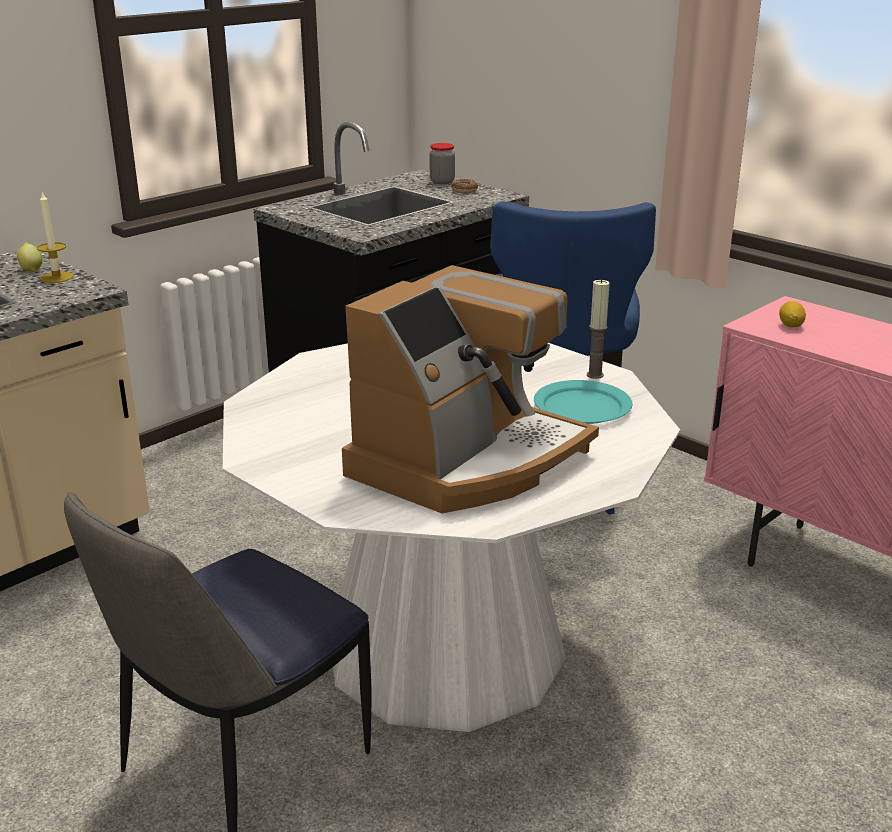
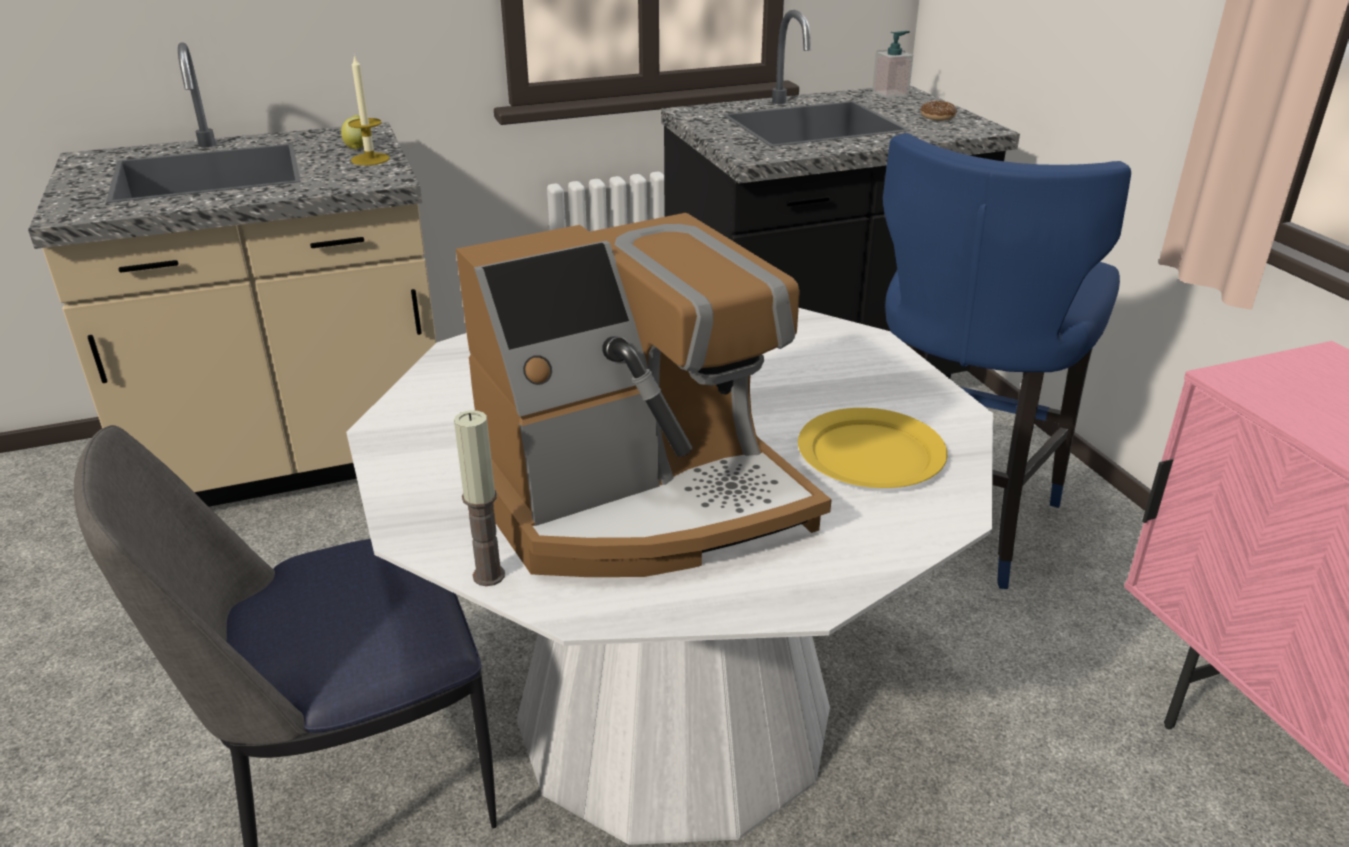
camera: 25 degrees right, 5 degrees up
jar [430,143,455,184] -> none
turquoise plate [534,380,632,424] -> yellow plate [798,408,948,488]
candle [587,279,610,379] -> candle moved to [454,410,505,586]
lemon [779,301,806,328] -> none
none -> soap dispenser [872,31,913,98]

